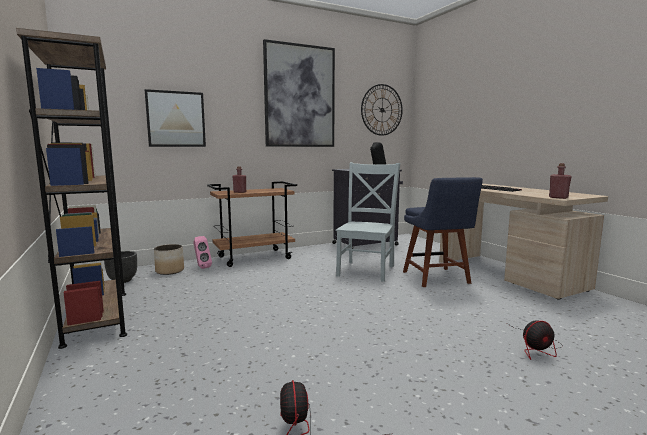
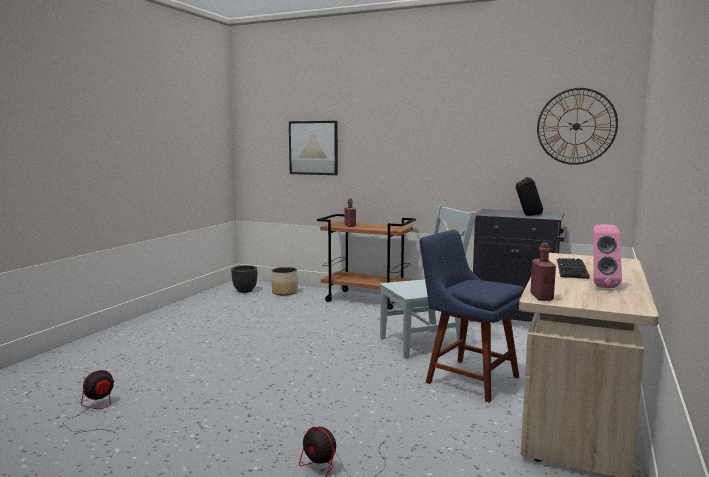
camera: 50 degrees right, 0 degrees up
brown bookcase [16,28,127,349] -> none
pink speaker [193,236,212,269] -> pink speaker moved to [593,224,622,288]
picture [263,39,335,147] -> none
blue chair [403,177,483,287] -> blue chair turned 90 degrees clockwise [420,230,524,402]

